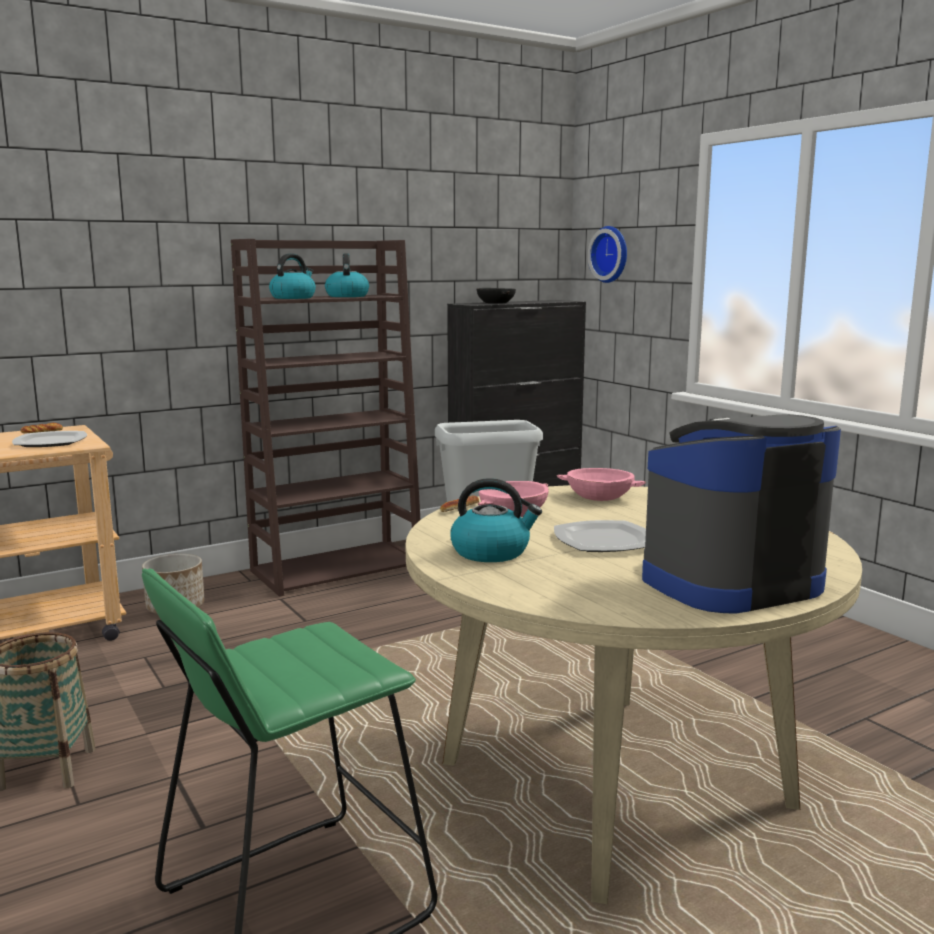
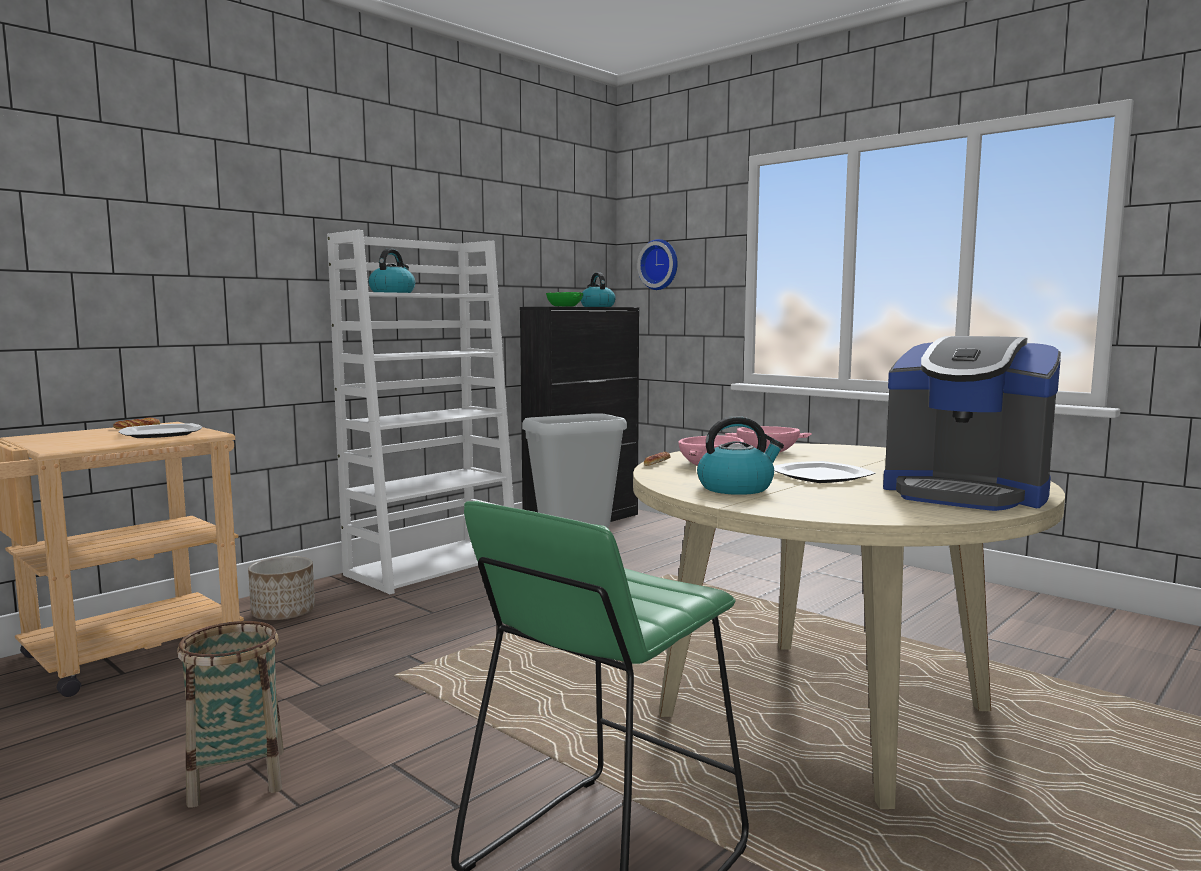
camera: 15 degrees left, 5 degrees down
brown bookcase [231,239,420,597] -> white bookcase [327,230,514,594]
kettle [325,254,369,297] -> kettle moved to [581,272,616,307]
black bowl [476,288,516,303] -> green bowl [546,292,583,307]
coffee machine [642,414,841,614] -> coffee machine turned 105 degrees counterclockwise [883,336,1061,511]

